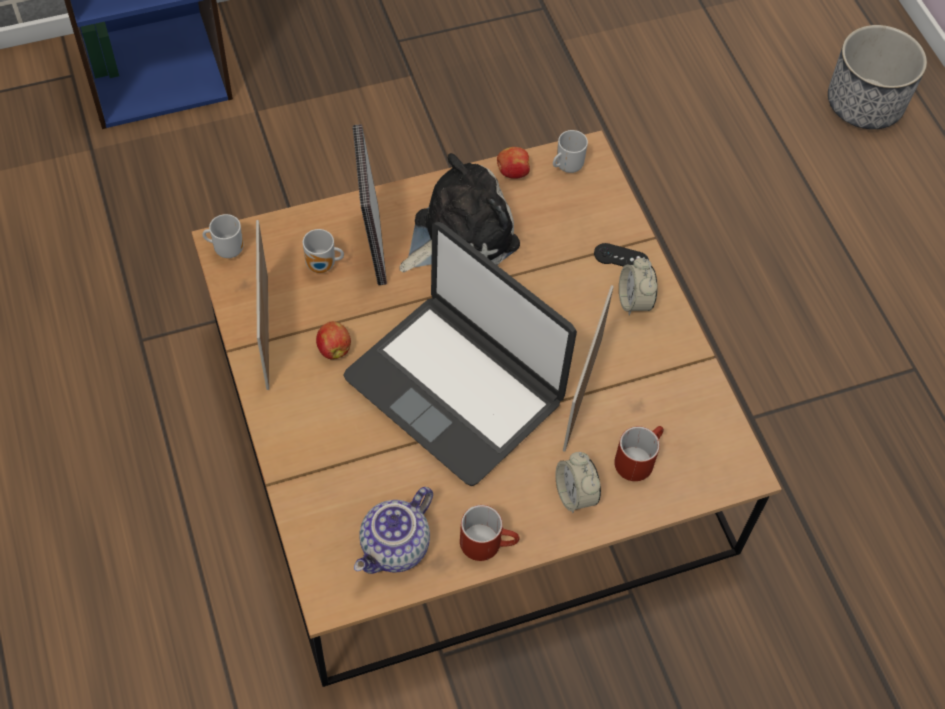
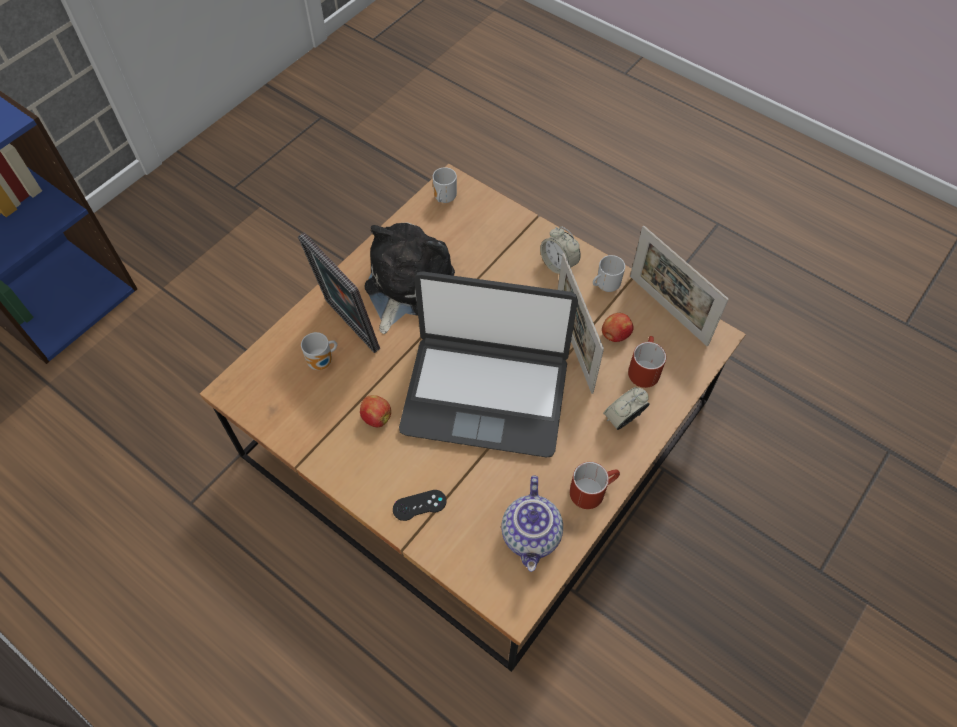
camera: 30 degrees left, 0 degrees up
mug [203,214,243,258] -> mug moved to [593,255,625,292]
picture frame [256,220,269,390] -> picture frame moved to [630,226,729,346]
apple [497,147,530,179] -> apple moved to [602,313,634,342]
alarm clock [555,452,601,513] -> alarm clock turned 105 degrees clockwise [603,387,650,430]
black game controller [594,243,649,267] -> black game controller moved to [393,490,447,521]
planter [828,25,927,129] -> none

